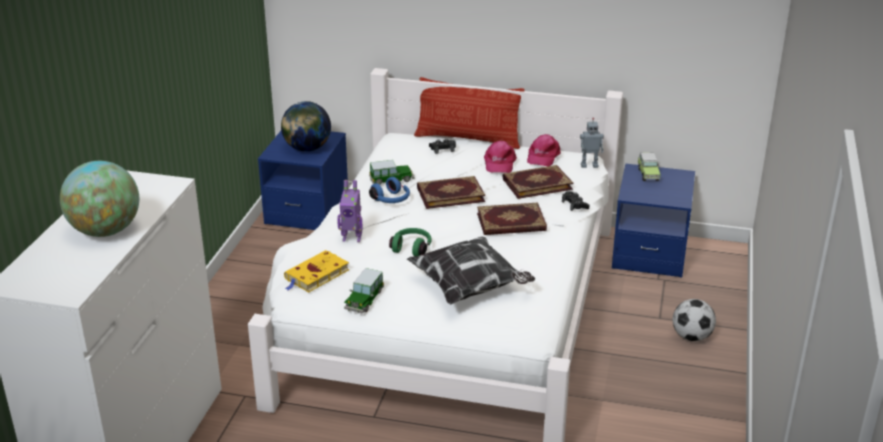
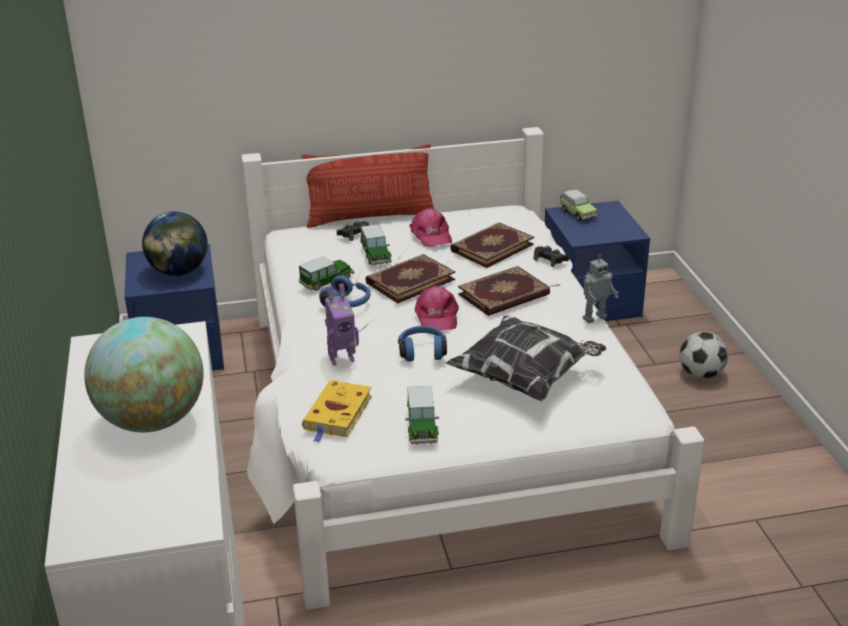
camera: 25 degrees left, 0 degrees up
green headphones [389,228,432,256] -> blue headphones [398,326,447,362]
pink cap [527,134,561,166] -> pink cap moved to [414,286,459,330]
toy robot [580,118,604,168] -> toy robot moved to [583,254,619,323]
none -> toy car [360,224,392,265]

